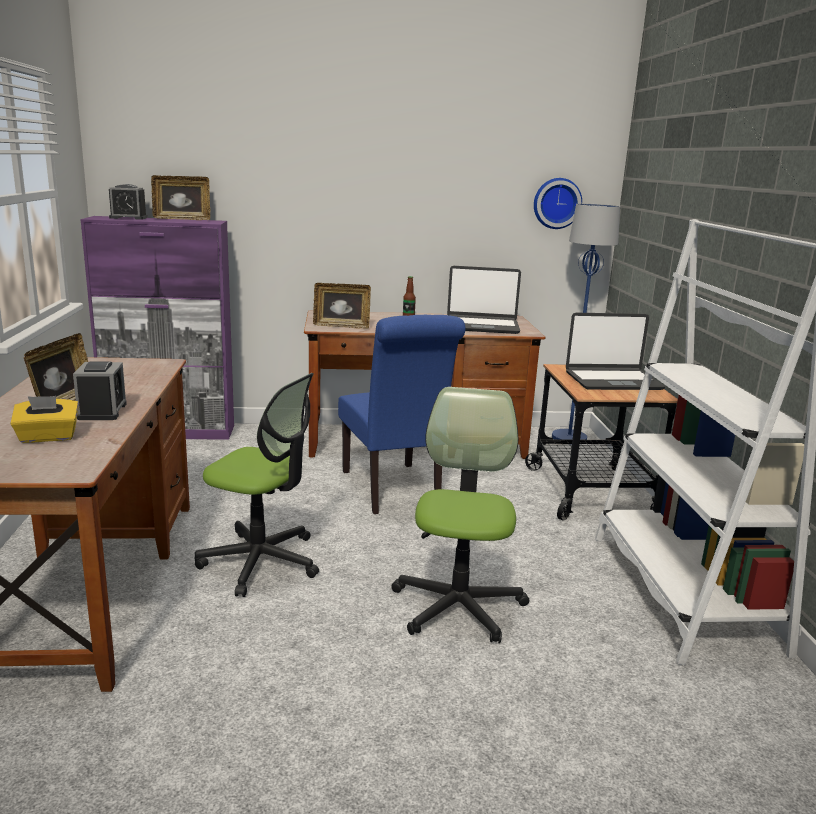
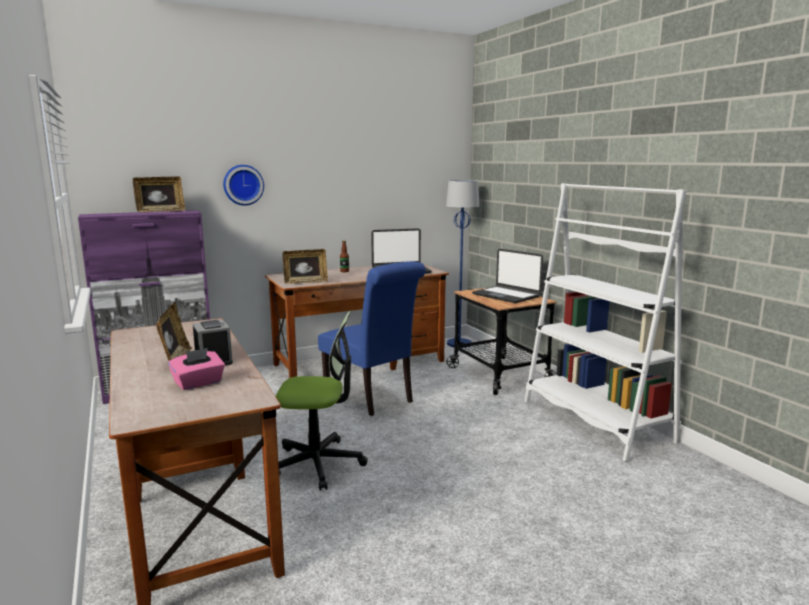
camera: 20 degrees left, 5 degrees down
yellow tissue box [11,396,79,443] -> pink tissue box [168,348,225,390]
alarm clock [109,184,148,220] -> none
office chair [391,387,529,643] -> none
wall clock [534,178,582,229] -> wall clock moved to [223,165,264,206]
laptop [566,313,665,390] -> laptop turned 75 degrees clockwise [472,249,543,303]

